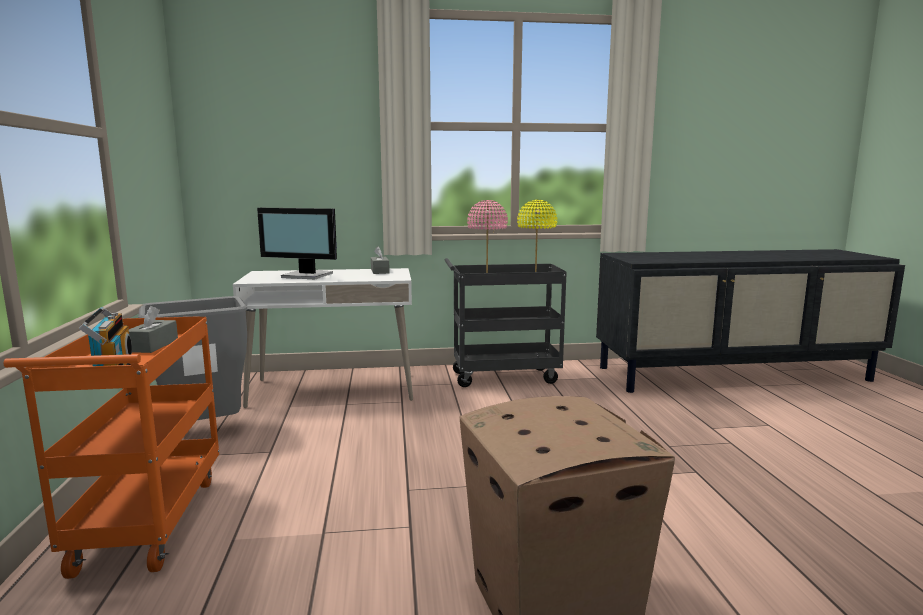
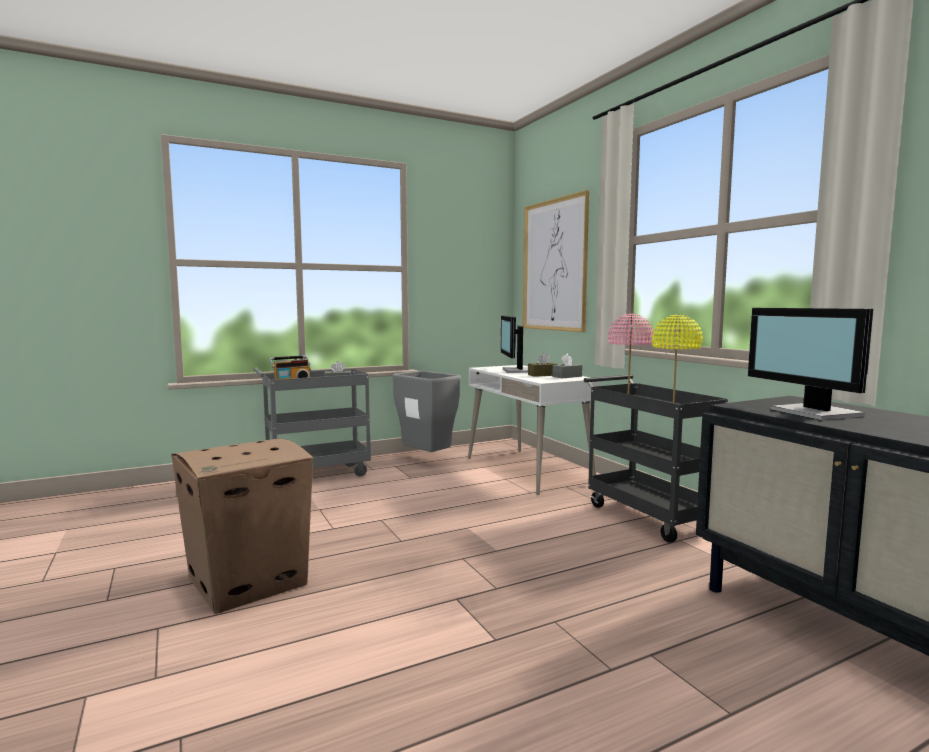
camera: 70 degrees right, 5 degrees down
orange cart [3,316,219,579] -> grey cart [253,367,371,476]
none -> picture [523,190,589,332]
none -> brown tissue box [528,353,558,377]
none -> monitor [748,308,873,420]

